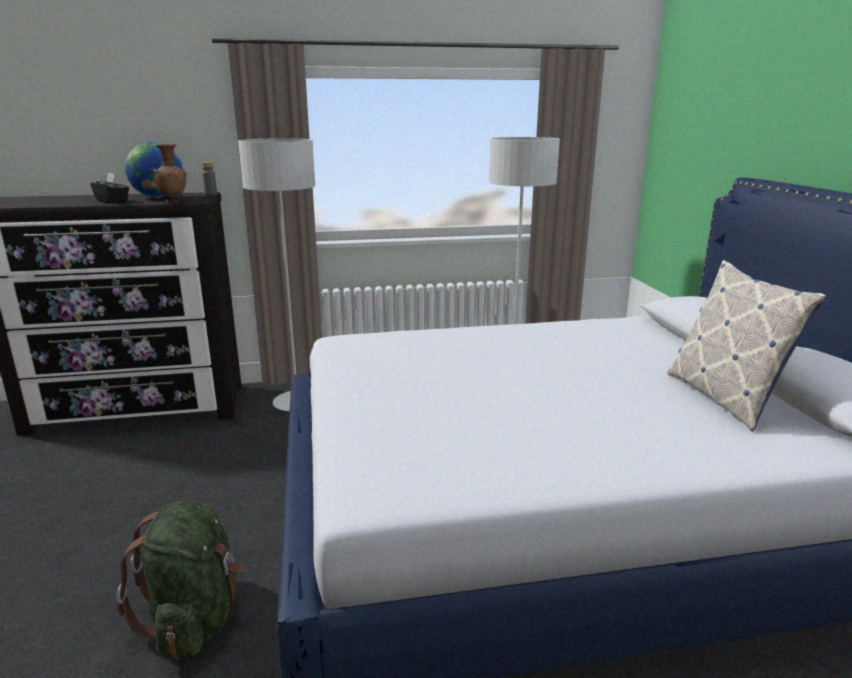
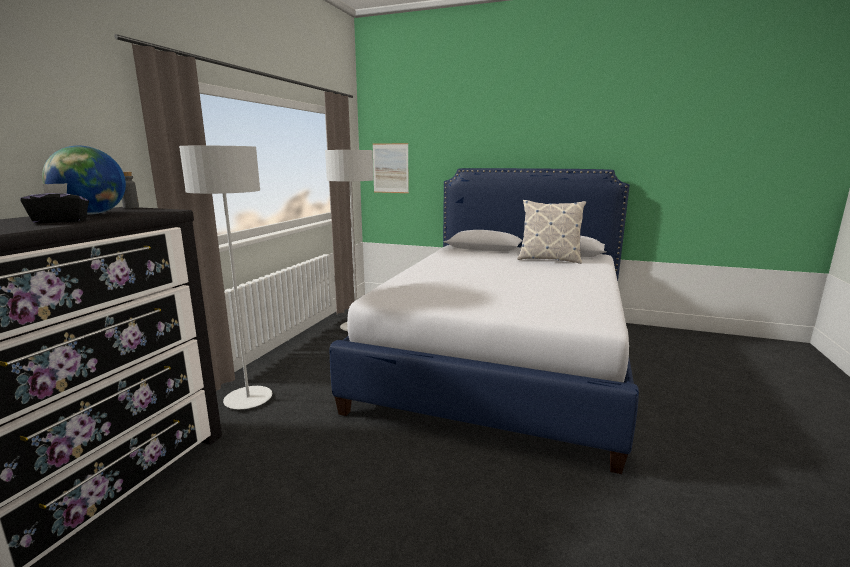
camera: 60 degrees left, 5 degrees down
green backpack [117,501,243,660] -> none
brown vase [153,144,187,203] -> none
none -> picture [373,143,409,193]

